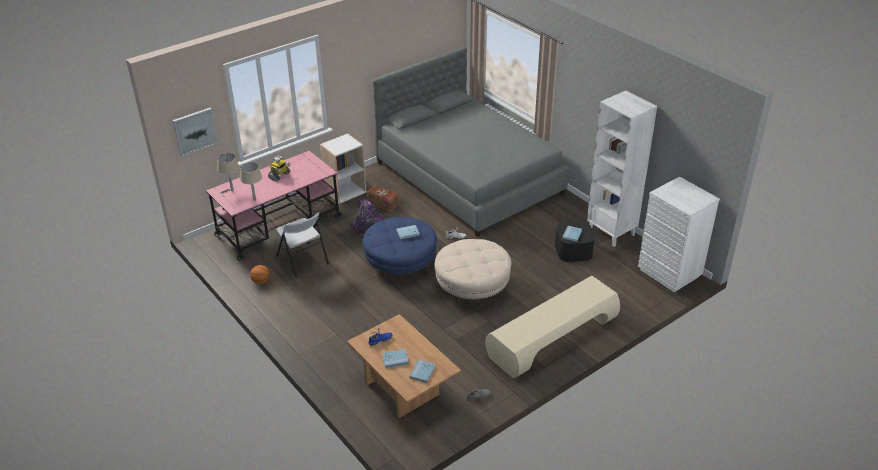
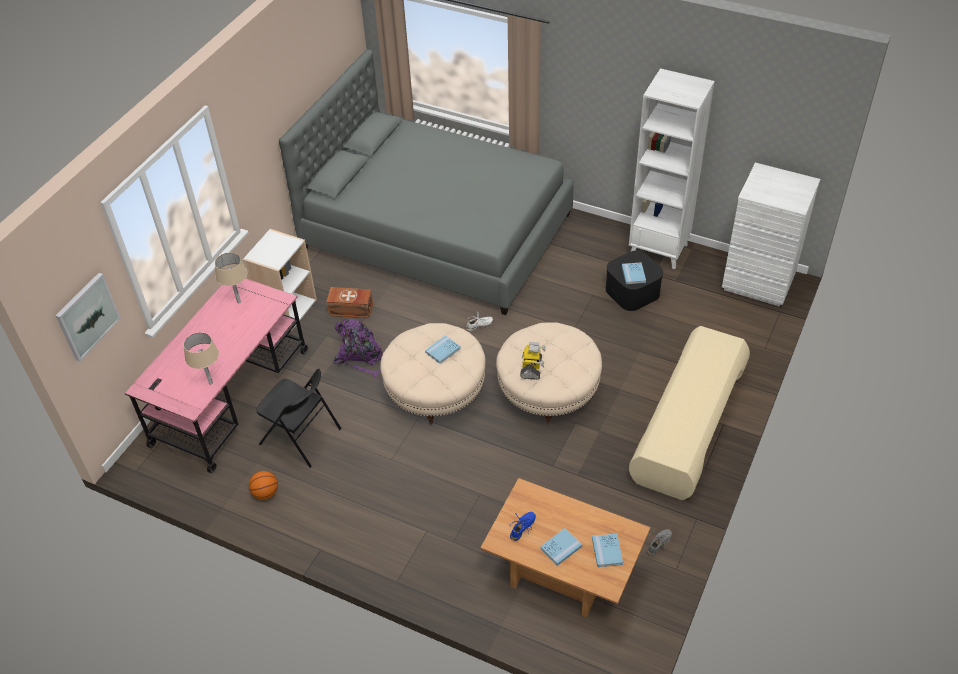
camera: 25 degrees left, 10 degrees up
beige table lamp [217,153,239,191] -> beige table lamp moved to [215,253,247,304]
toy robot [268,155,291,182] -> toy robot moved to [520,342,546,380]
white chair [276,212,329,278] -> black chair [256,369,341,468]
blue ottoman [362,217,437,280] -> beige ottoman [380,323,486,425]

